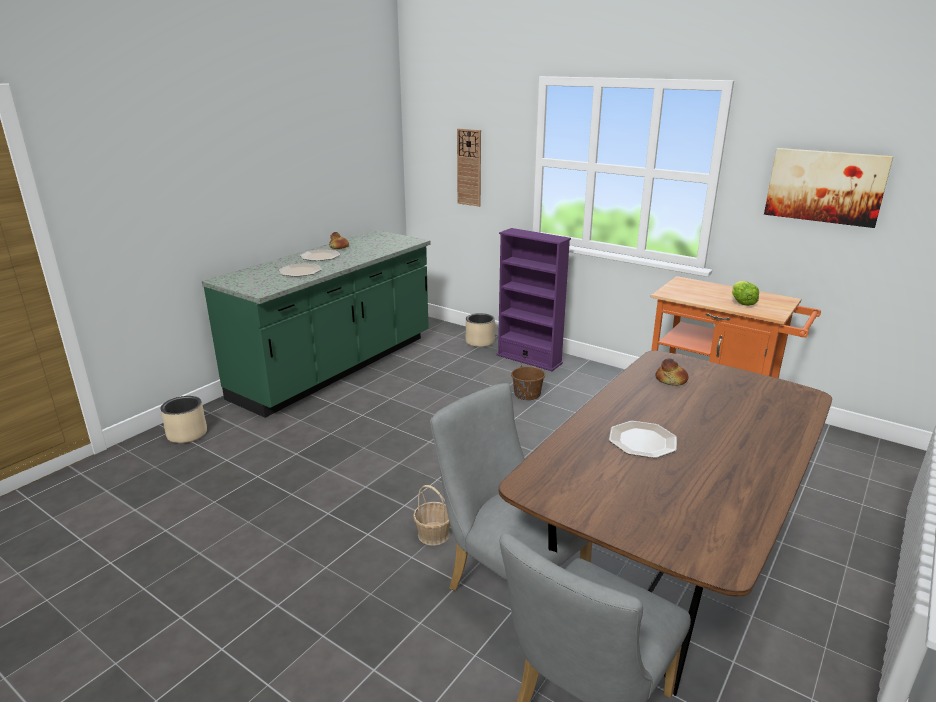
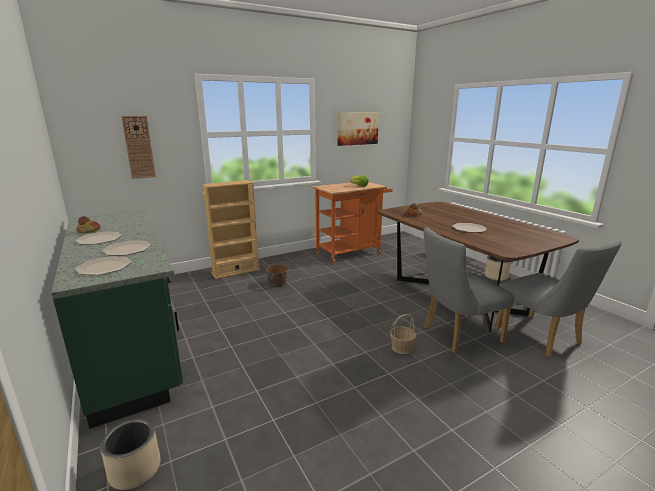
camera: 65 degrees left, 5 degrees down
beige planter [466,313,495,347] -> beige planter moved to [485,256,511,281]
purple bookcase [496,228,571,371] -> beige bookcase [202,180,260,279]
none -> plate [75,256,132,275]

